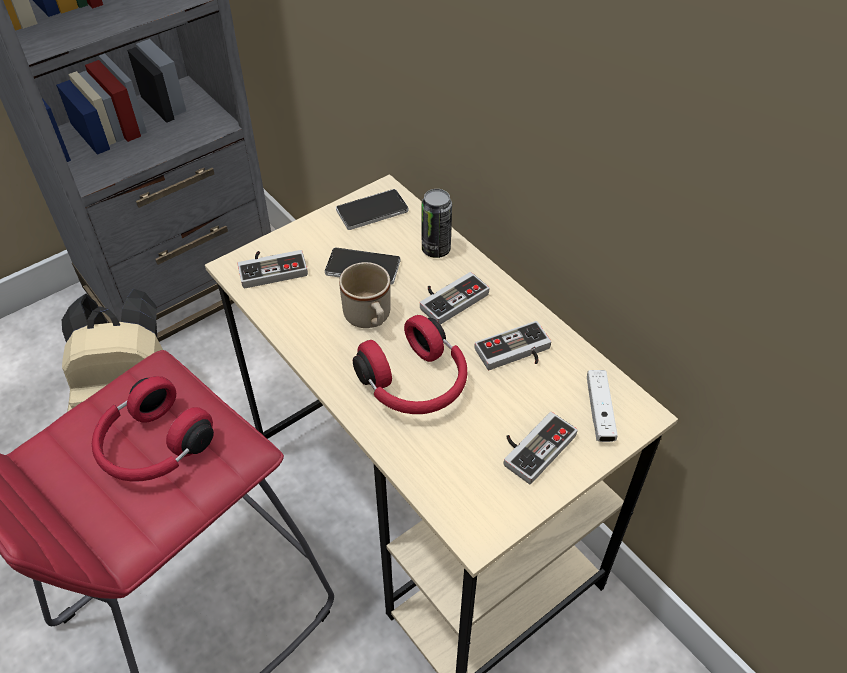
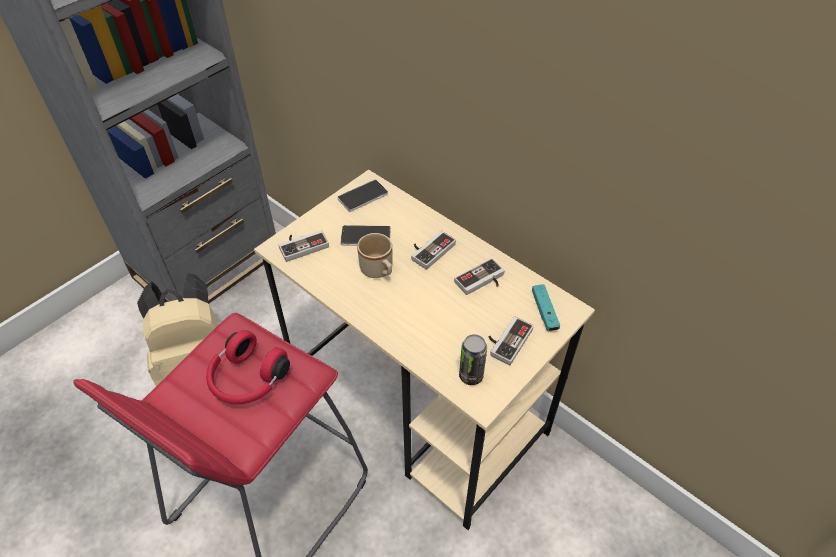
camera: 10 degrees left, 0 degrees up
red headphones [353,315,467,414] -> none
can [422,189,452,258] -> can moved to [459,334,487,385]
white game controller [587,370,618,442] -> turquoise game controller [532,284,560,331]

